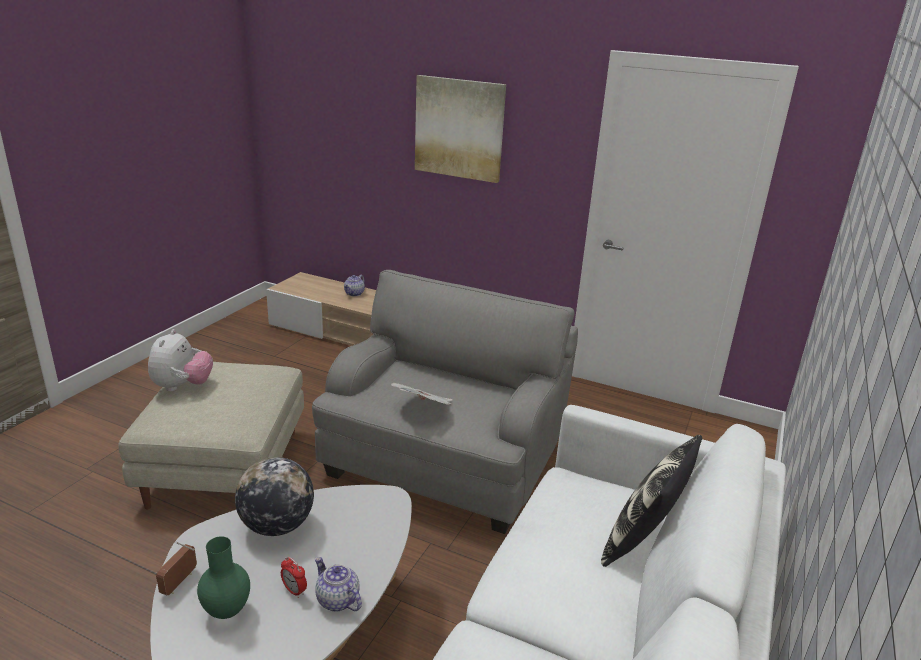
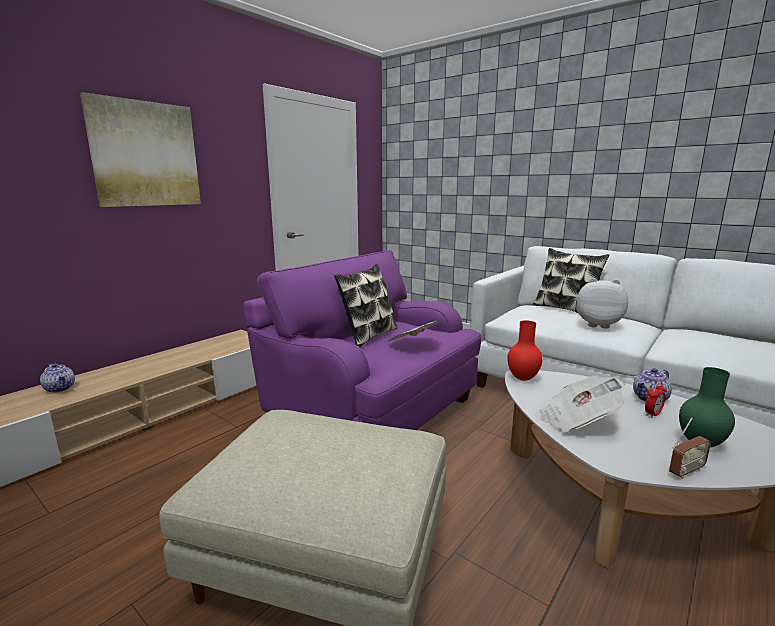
camera: 75 degrees left, 10 degrees down
plush toy [148,329,213,392] -> plush toy moved to [576,278,629,329]
radio [156,542,197,595] -> radio turned 60 degrees counterclockwise [669,417,711,479]
globe [235,457,314,536] -> newspaper [536,375,625,432]
grey armchair [312,270,578,534] -> purple armchair [243,250,481,430]
none -> pillow [334,264,398,347]
none -> red vase [507,320,543,381]

